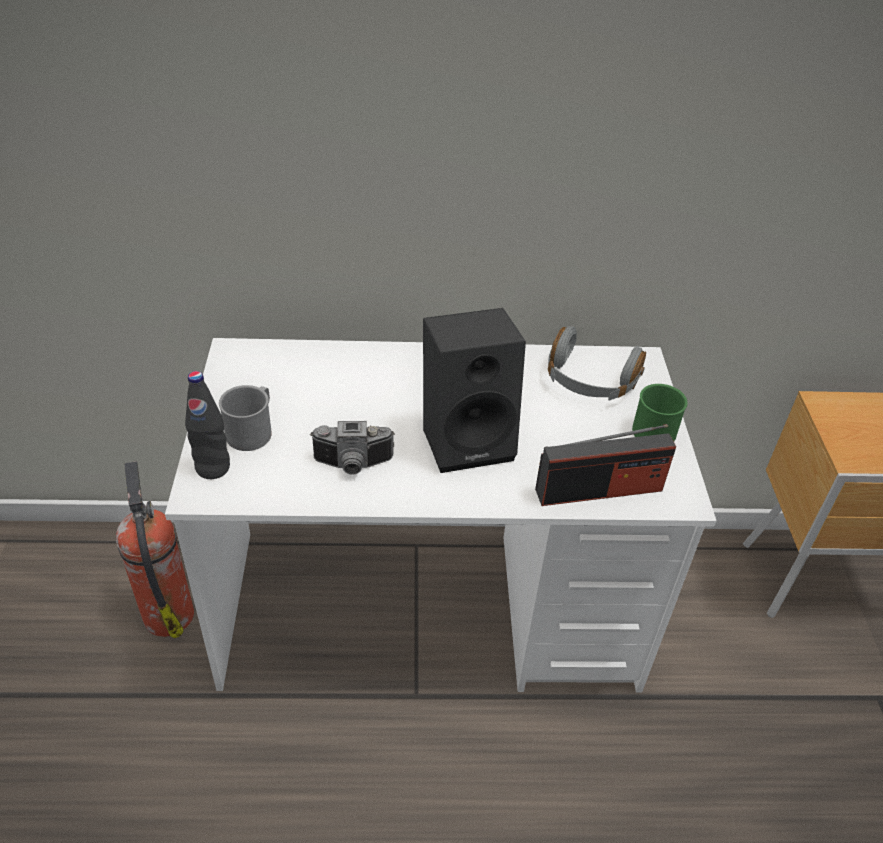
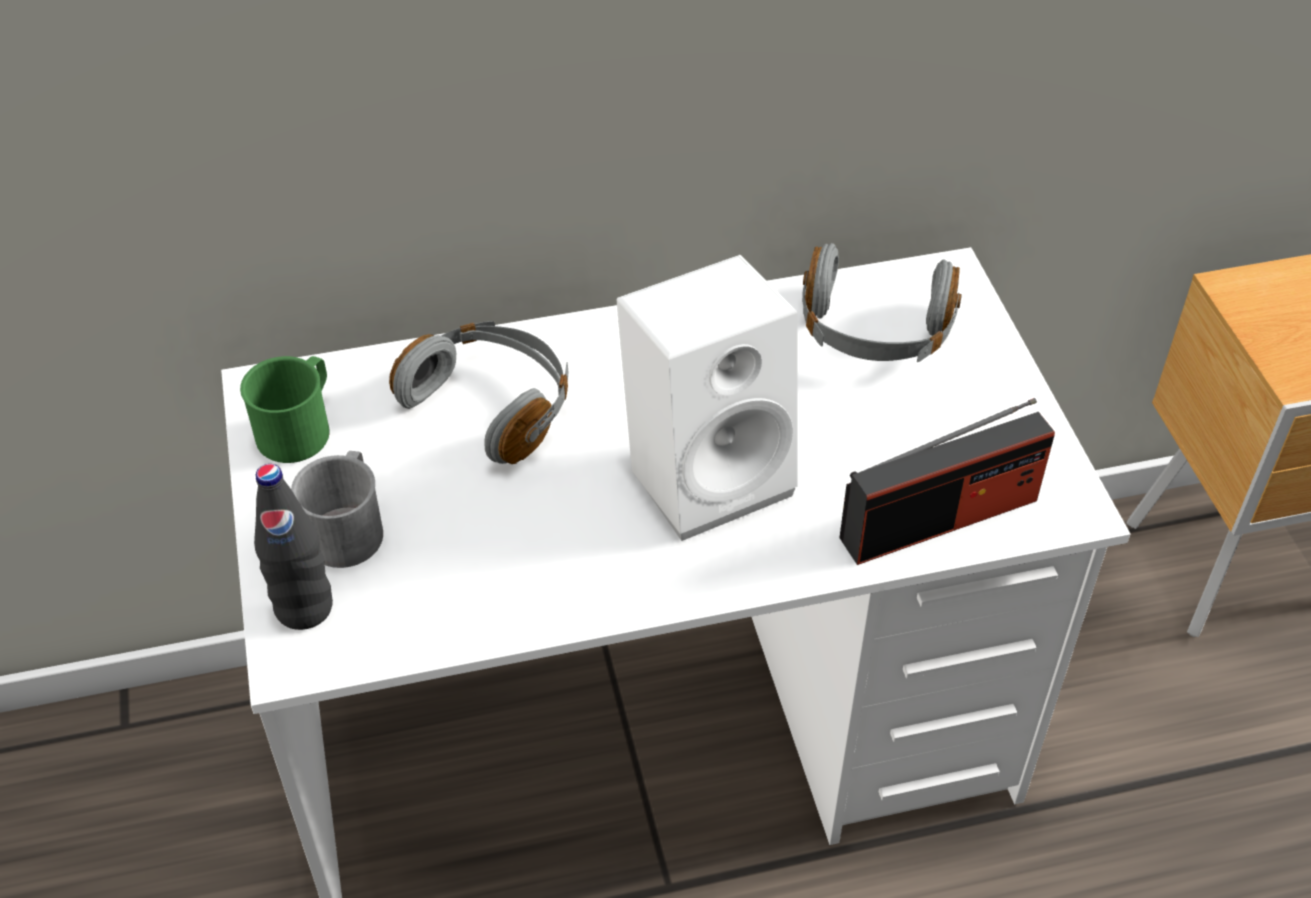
camera: 10 degrees left, 5 degrees up
fire extinguisher [116,461,194,638] -> none
camera [310,421,395,475] -> none
black speaker [423,308,526,473] -> white speaker [616,255,798,541]
green mug [632,384,688,441] -> green mug moved to [240,356,329,463]
none -> grey headphones [389,321,568,464]

